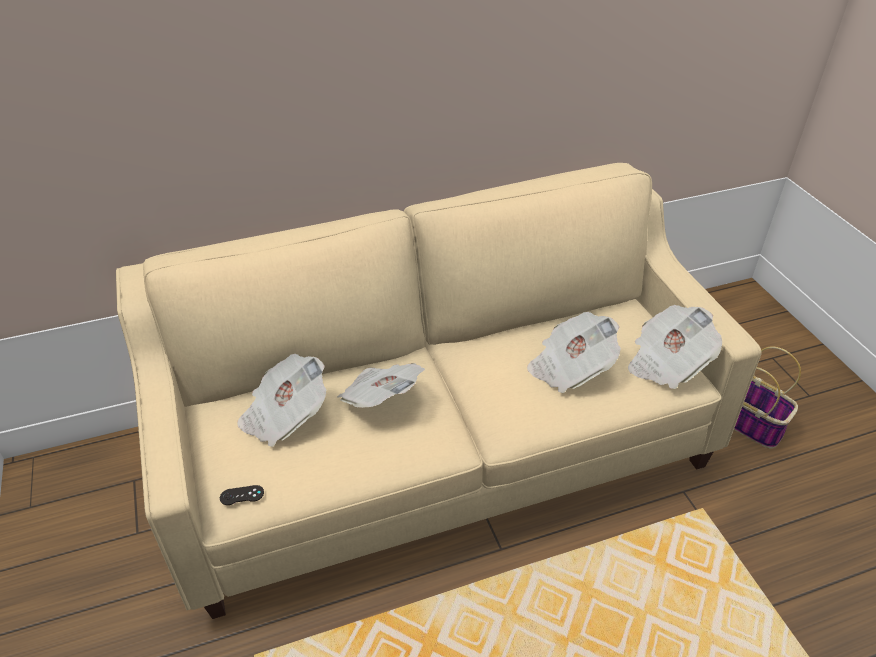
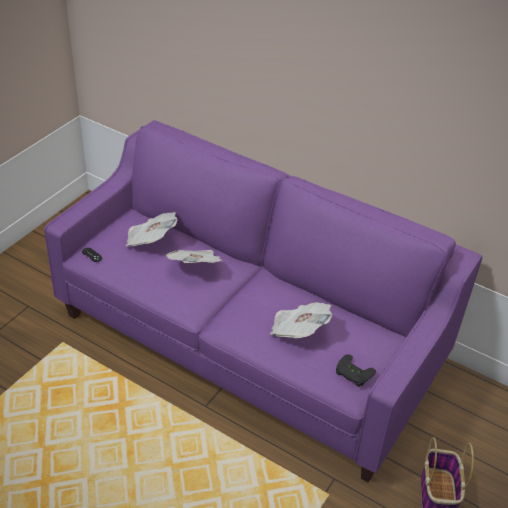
camera: 50 degrees right, 0 degrees up
beige sofa [116,163,762,619] -> purple sofa [44,120,483,482]
newspaper [628,305,722,389] -> black game controller [336,354,376,387]

